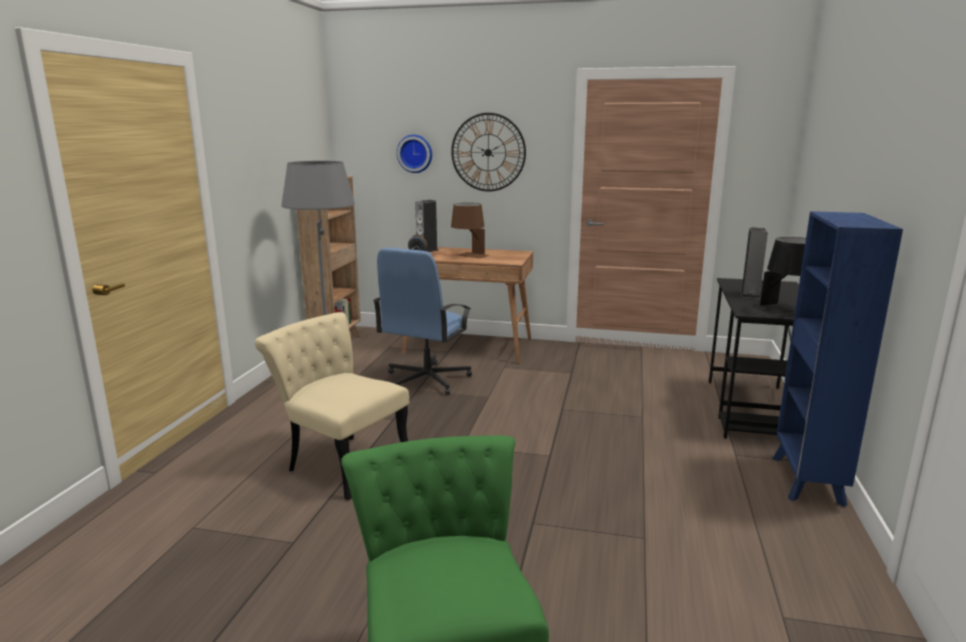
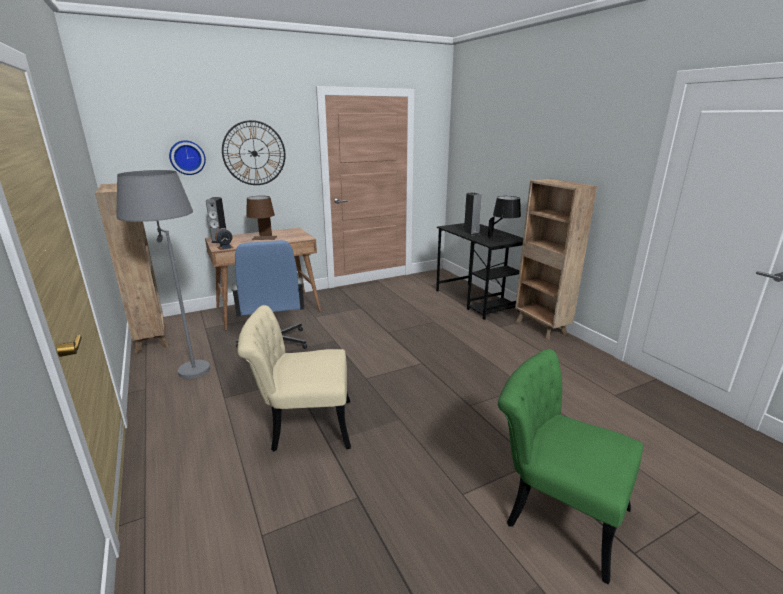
camera: 40 degrees left, 5 degrees up
blue bookcase [772,211,903,507] -> brown bookcase [515,179,597,340]

